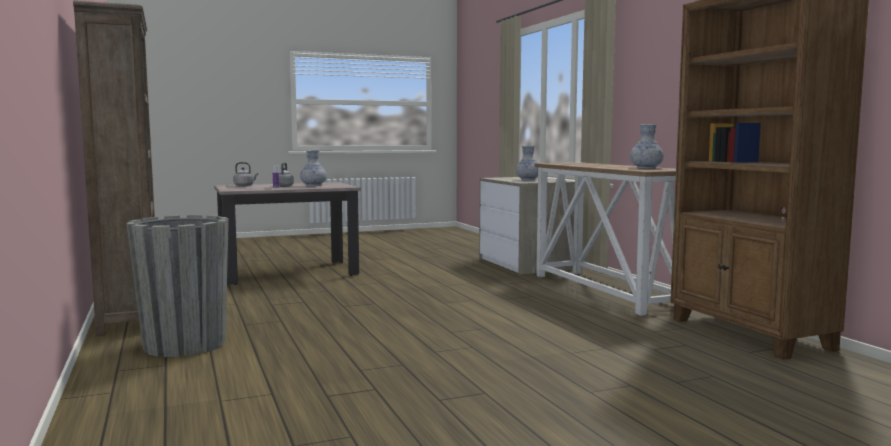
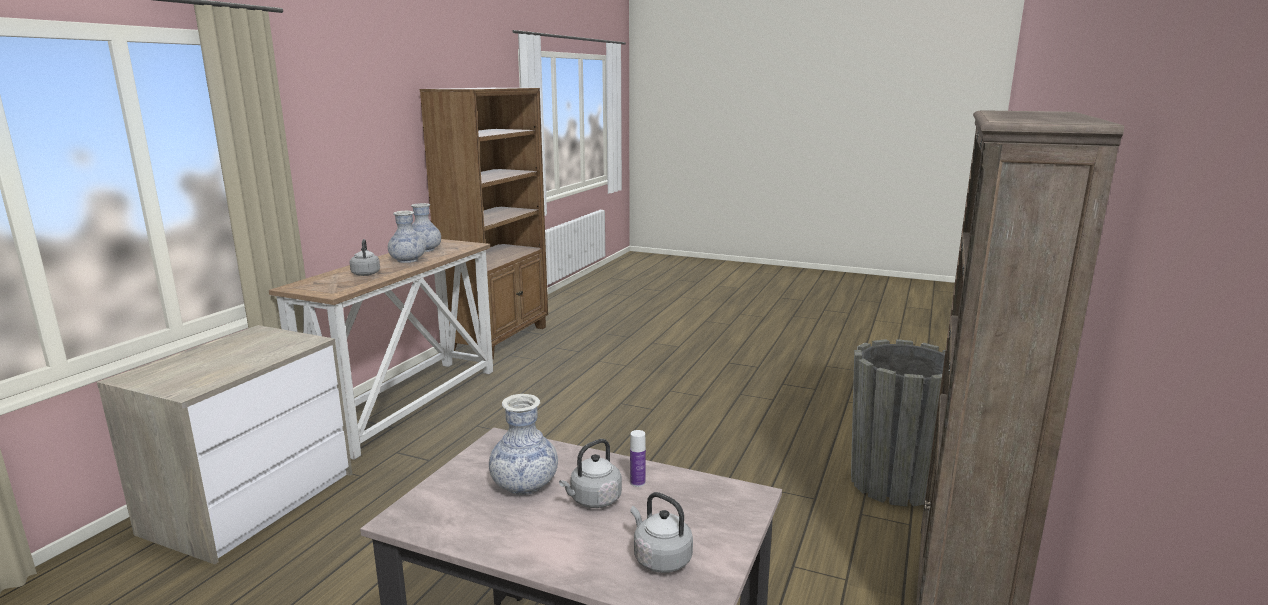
camera: 135 degrees left, 10 degrees up
vase [516,146,538,180] -> vase moved to [388,211,425,263]
none -> grey kettle [350,239,380,276]

